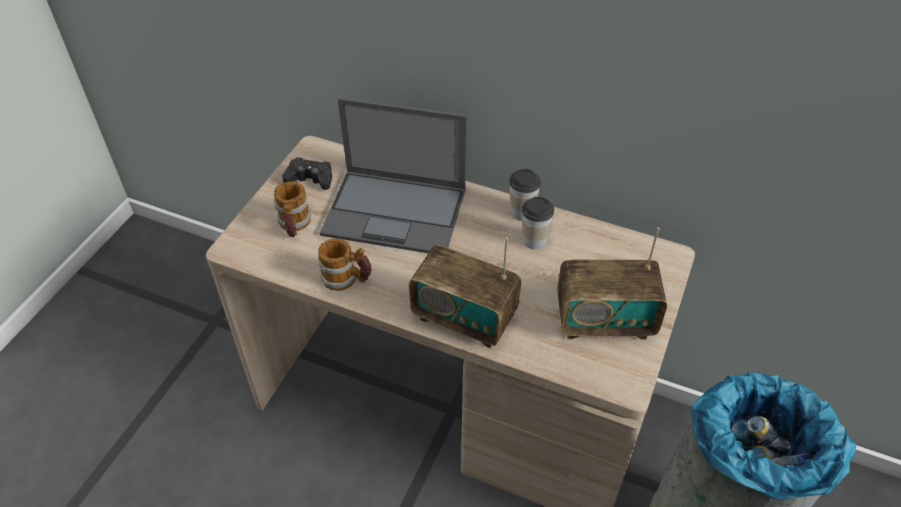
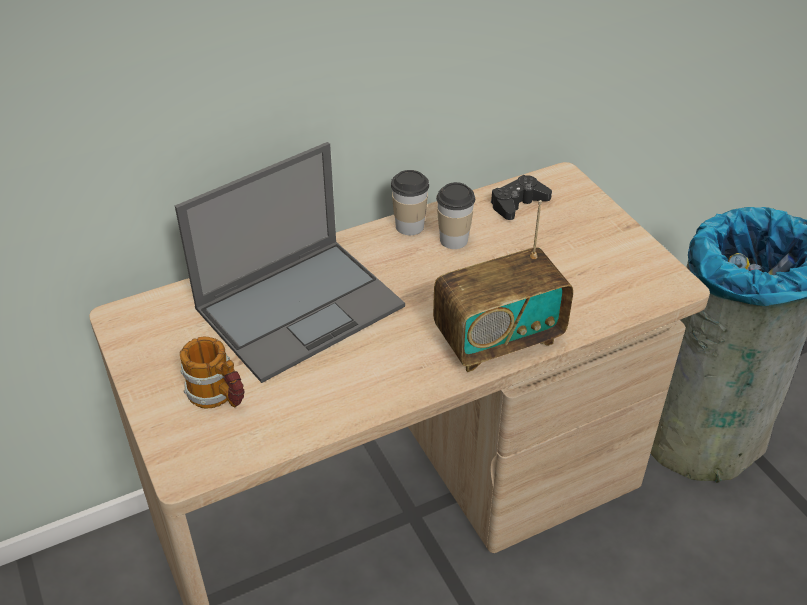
camera: 50 degrees left, 5 degrees down
black game controller [282,157,332,190] -> black game controller moved to [491,175,552,220]
mug [318,239,371,291] -> none
radio [557,227,667,340] -> none

